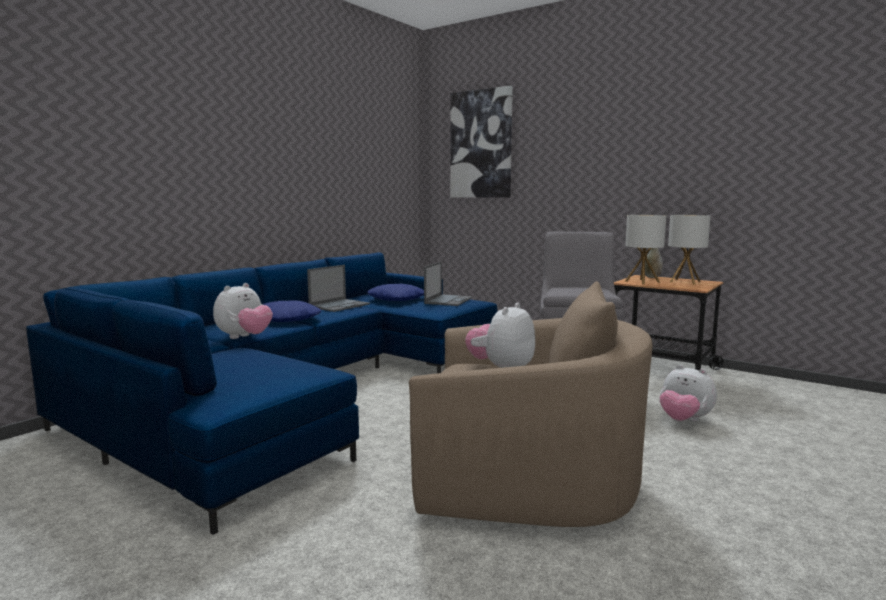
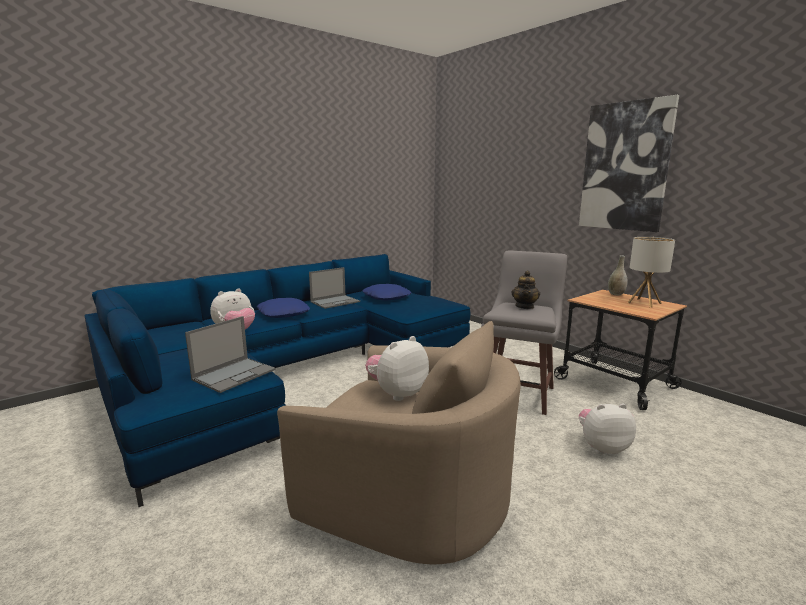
camera: 15 degrees right, 5 degrees up
laptop [424,262,472,306] -> laptop moved to [185,316,276,393]
picture [450,86,513,198] -> picture moved to [579,95,679,232]
table lamp [625,215,666,285] -> none
plush toy [660,365,717,422] -> plush toy turned 120 degrees clockwise [579,404,636,455]
none -> teapot [511,271,540,309]

